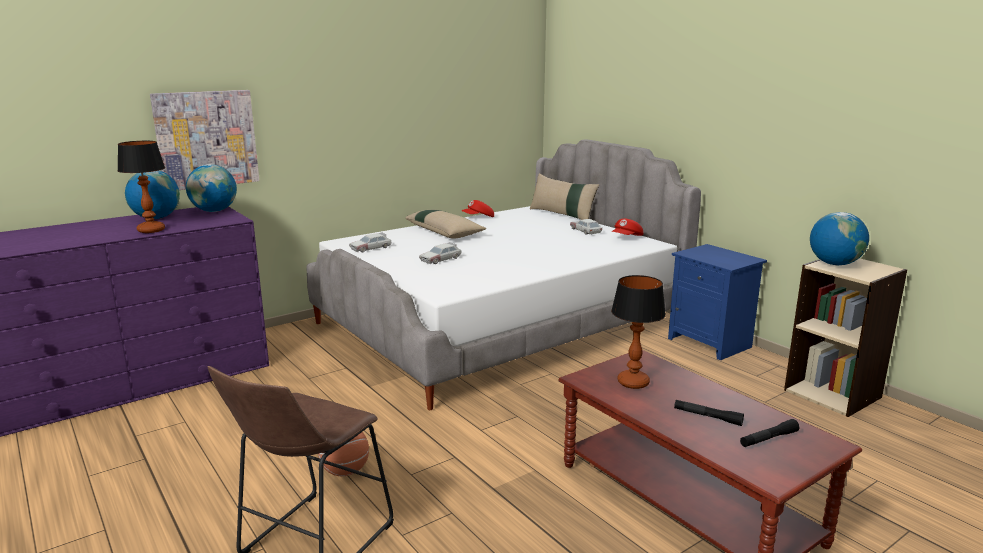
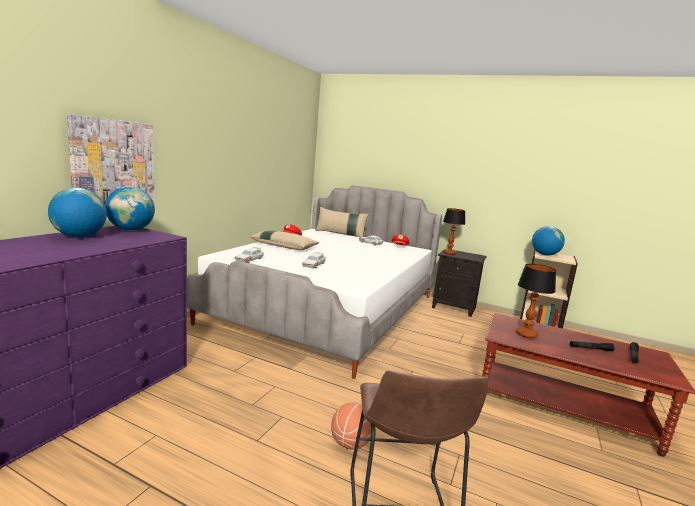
camera: 30 degrees left, 5 degrees down
table lamp [117,141,165,233] -> table lamp moved to [443,208,465,255]
blue nightstand [668,244,767,360] -> black nightstand [432,250,487,317]

